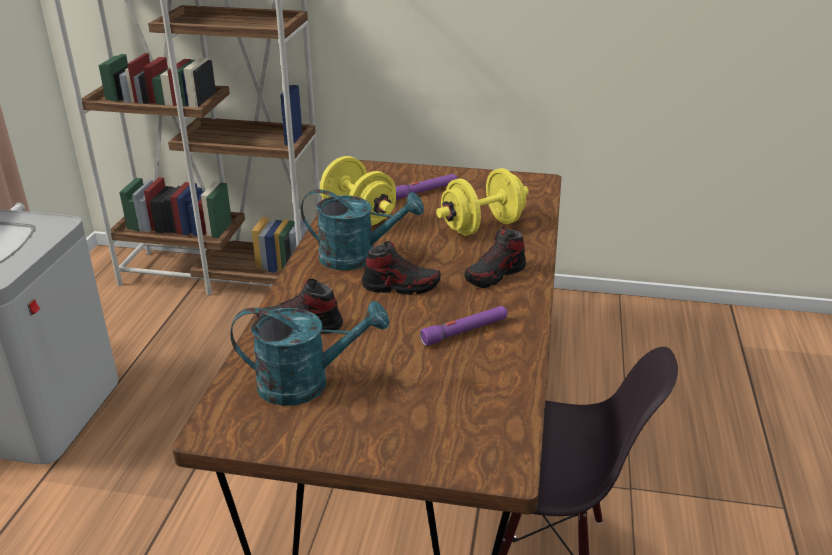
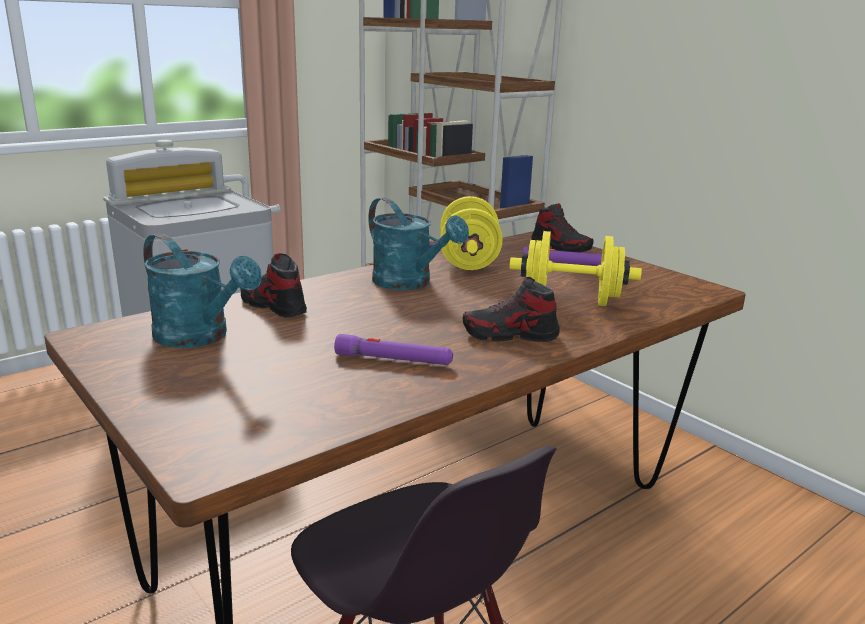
camera: 40 degrees right, 10 degrees down
shoe [362,241,441,295] -> shoe moved to [532,203,593,252]

